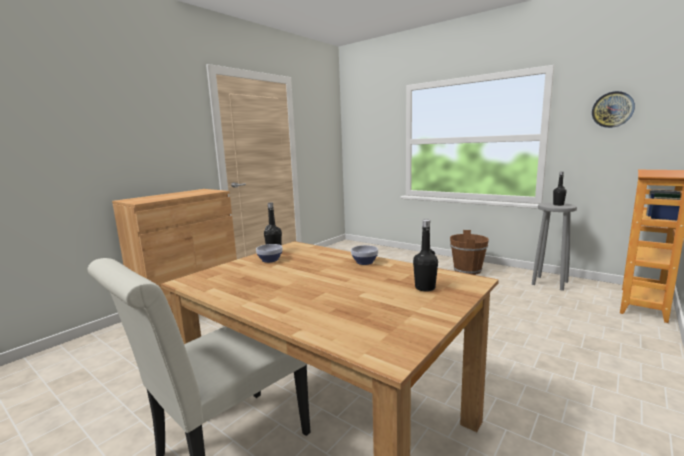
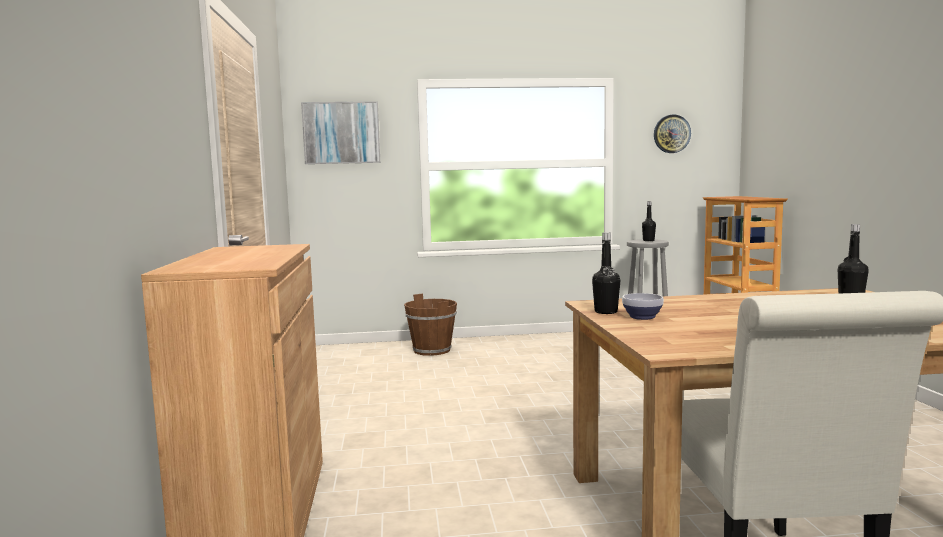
camera: 45 degrees left, 5 degrees down
bowl [351,245,378,265] -> none
brown bucket [450,230,489,275] -> brown bucket moved to [404,294,457,356]
none -> picture [301,101,380,164]

